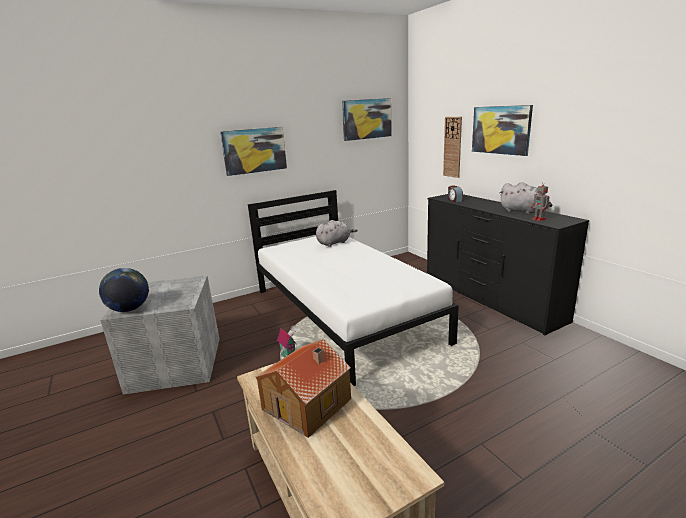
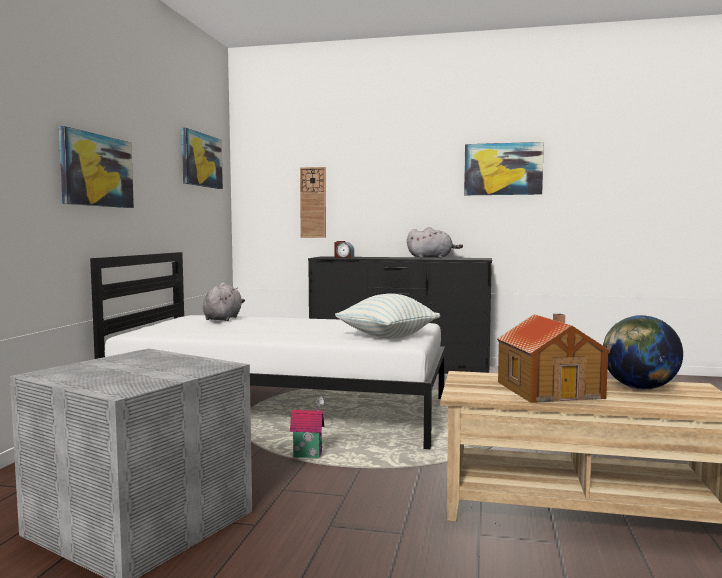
camera: 50 degrees left, 15 degrees down
globe [99,268,149,312] -> globe moved to [603,315,683,390]
picture [472,105,533,156] -> picture moved to [464,142,544,195]
toy robot [531,181,551,221] -> none
none -> pillow [335,294,440,339]

